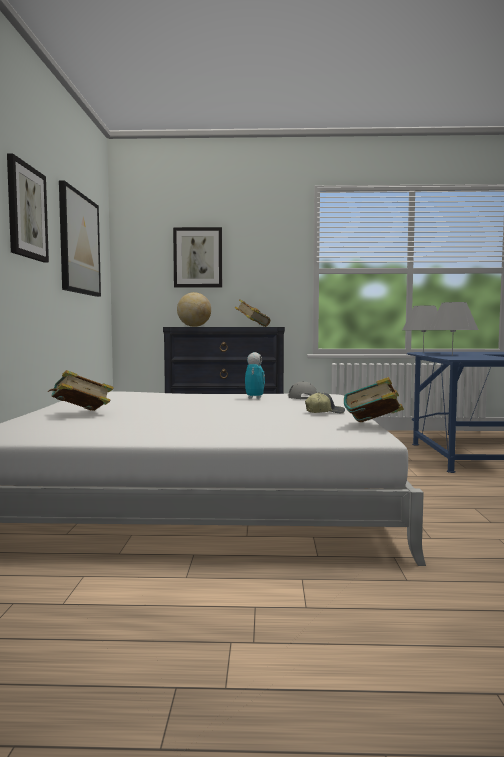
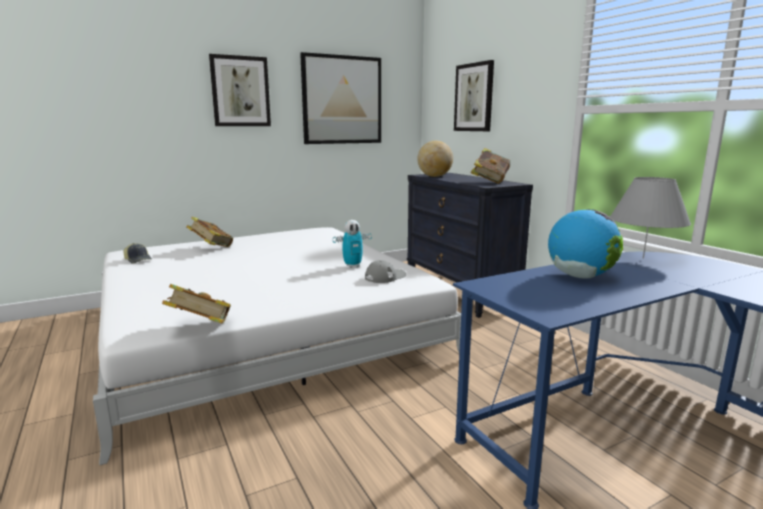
camera: 60 degrees right, 10 degrees up
cap [305,392,345,413] -> cap moved to [123,243,152,264]
grey table lamp [429,302,478,356] -> globe [548,209,623,279]

